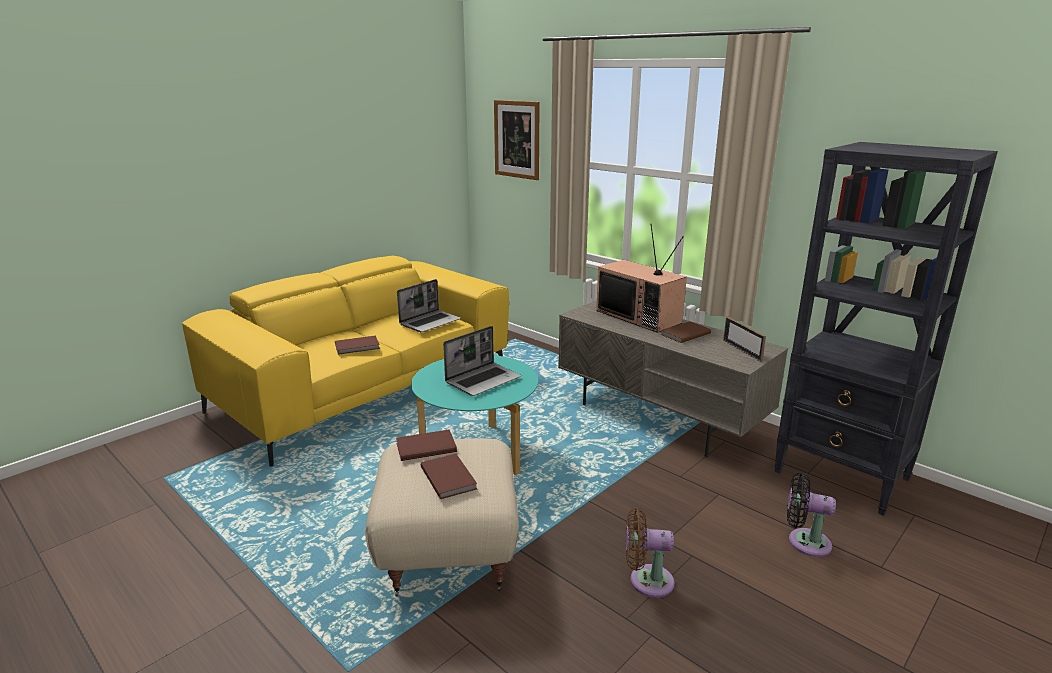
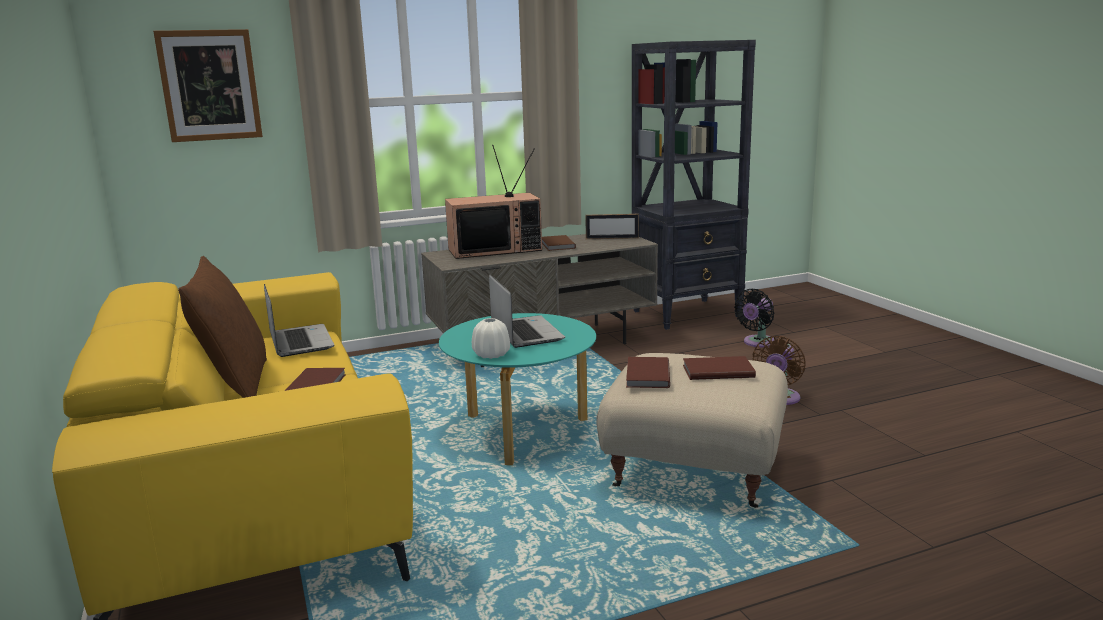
camera: 65 degrees left, 5 degrees down
none -> brown pillow [178,256,267,398]
none -> white vase [472,318,510,359]

